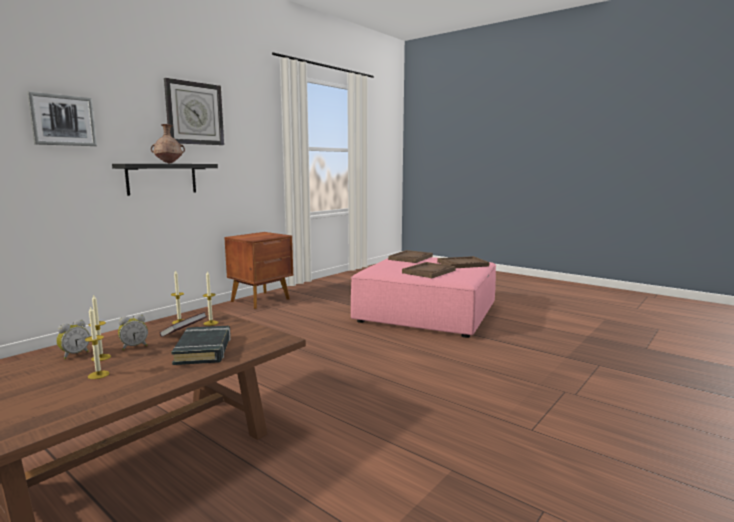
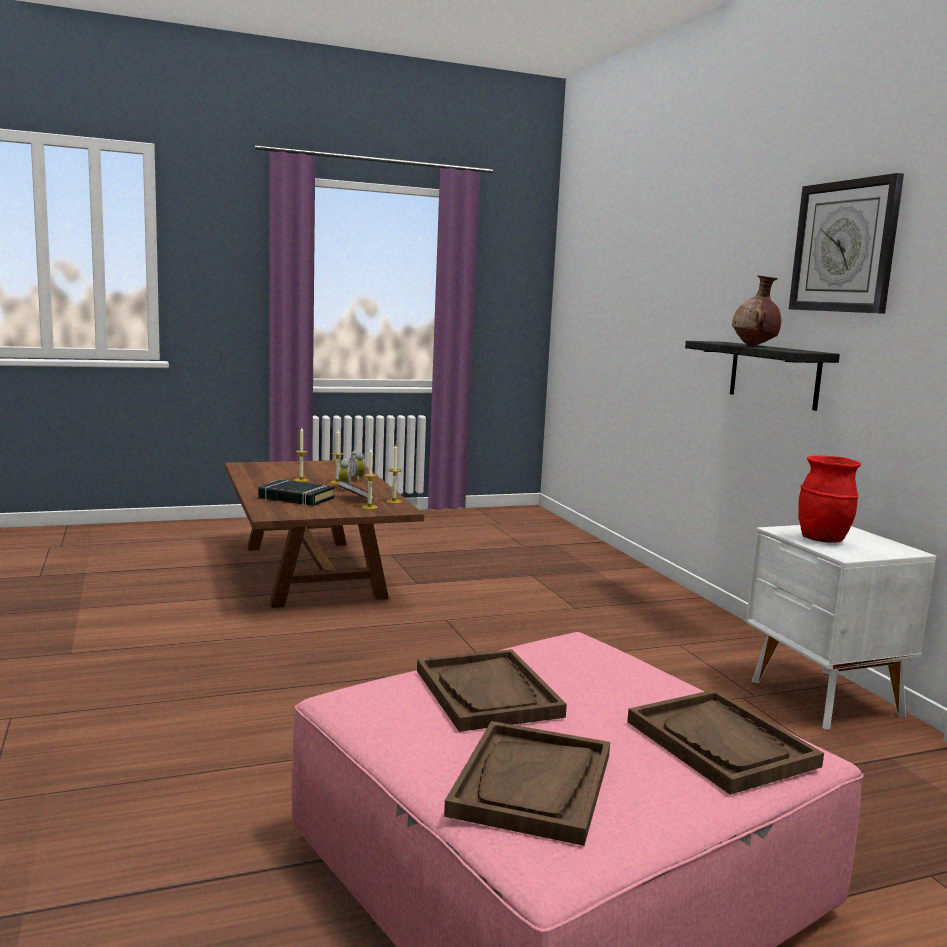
camera: 120 degrees right, 0 degrees up
picture [27,92,97,146] -> none
brown nightstand [225,232,293,309] -> white nightstand [746,525,936,730]
none -> red vase [798,456,861,543]

